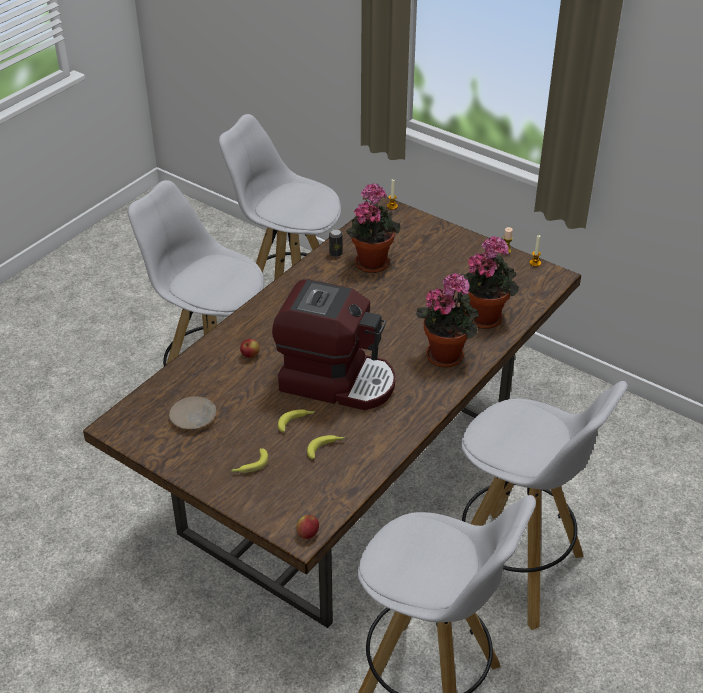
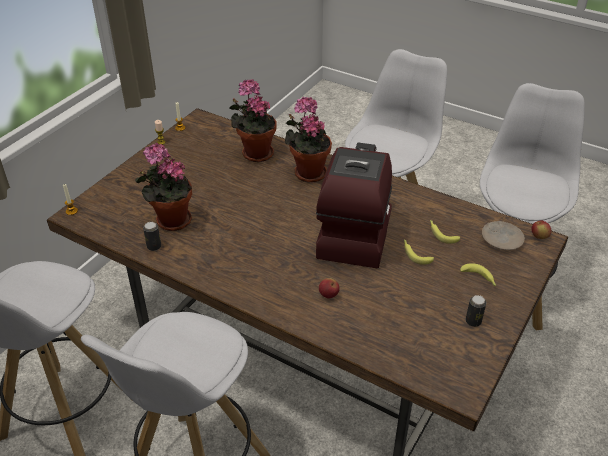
camera: 95 degrees left, 0 degrees up
beige plate [169,396,216,429] -> beige plate moved to [482,221,525,250]
none -> can [466,295,486,327]

